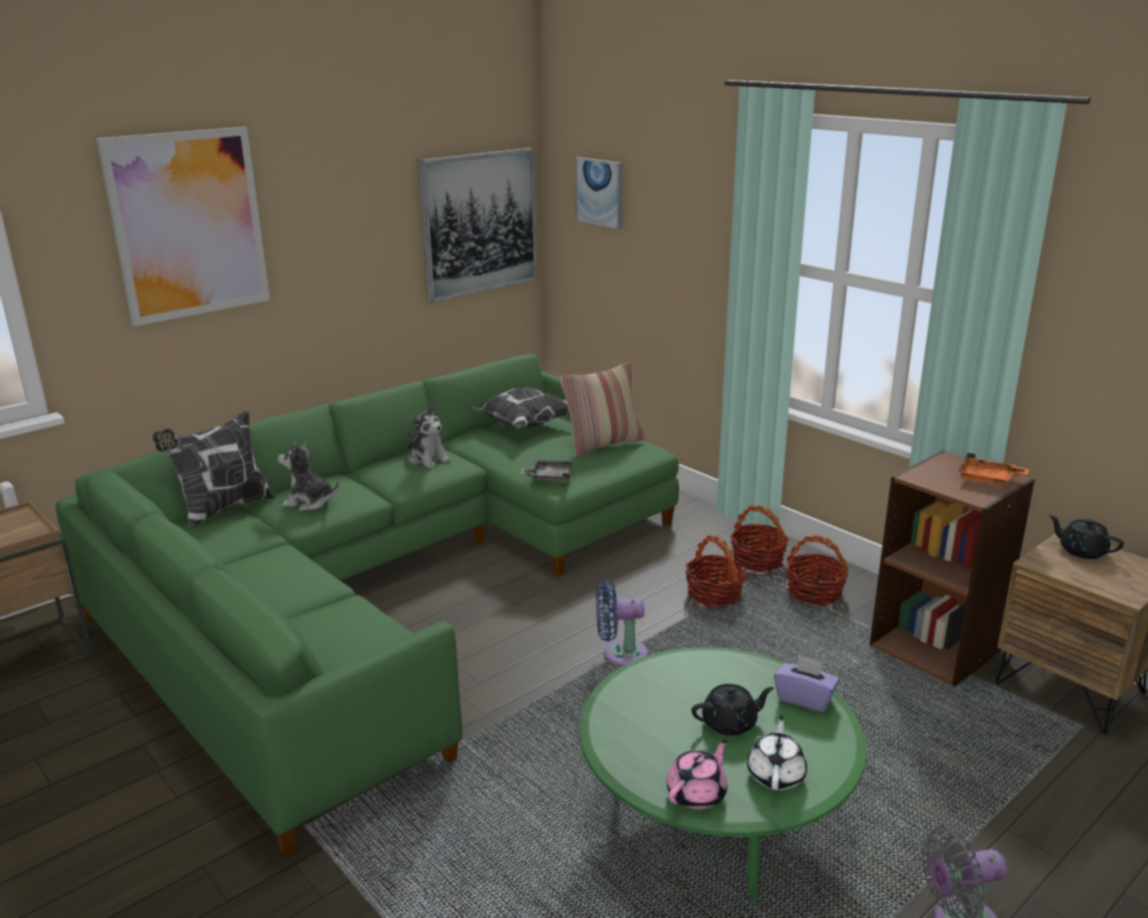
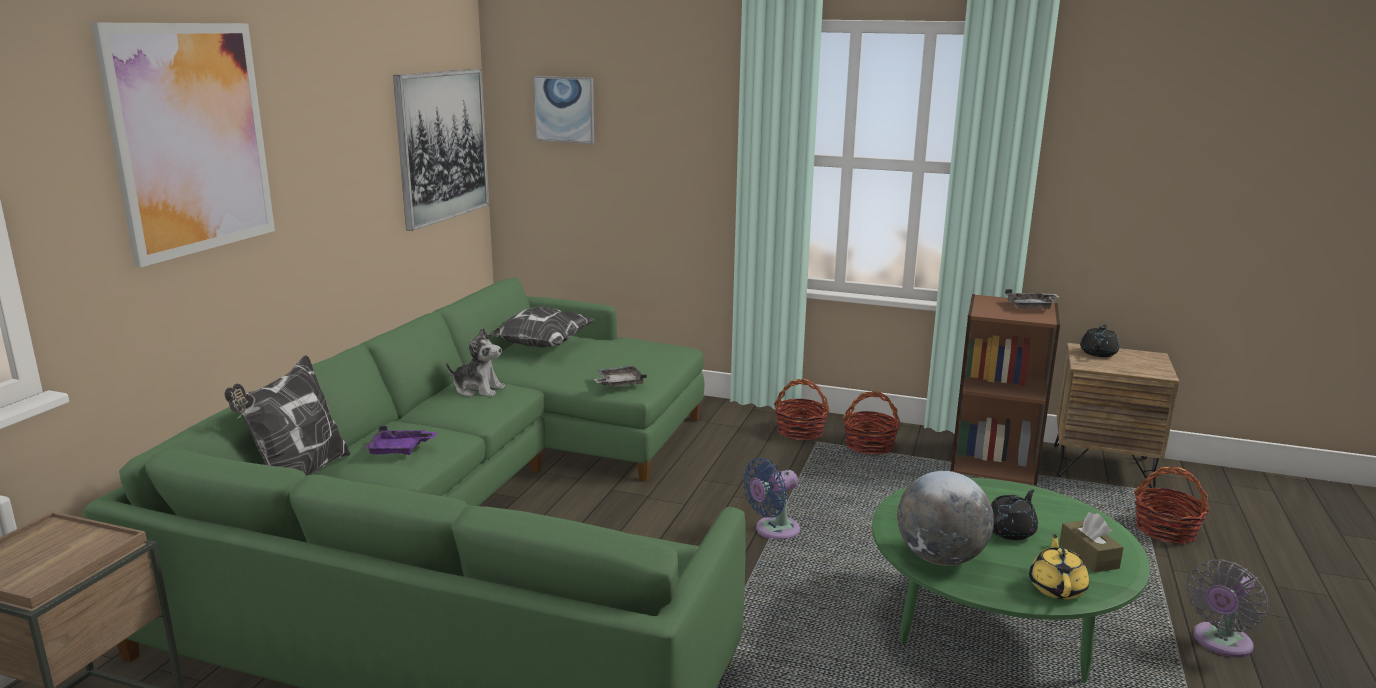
camera: 30 degrees left, 5 degrees down
plush toy [278,442,339,511] -> purple tray [364,426,437,455]
pillow [560,362,645,457] -> none
pink teapot [667,739,728,809] -> yellow teapot [1029,534,1089,600]
basket [685,535,746,607] -> basket moved to [1134,467,1210,544]
white teapot [747,715,807,790] -> brown tissue box [1059,512,1124,573]
purple tissue box [774,655,839,712] -> none
orange tray [957,452,1030,486] -> grey tray [1005,289,1059,309]
black teapot [1048,515,1124,559] -> black teapot turned 105 degrees clockwise [1080,324,1119,357]
none -> globe [897,471,994,566]

